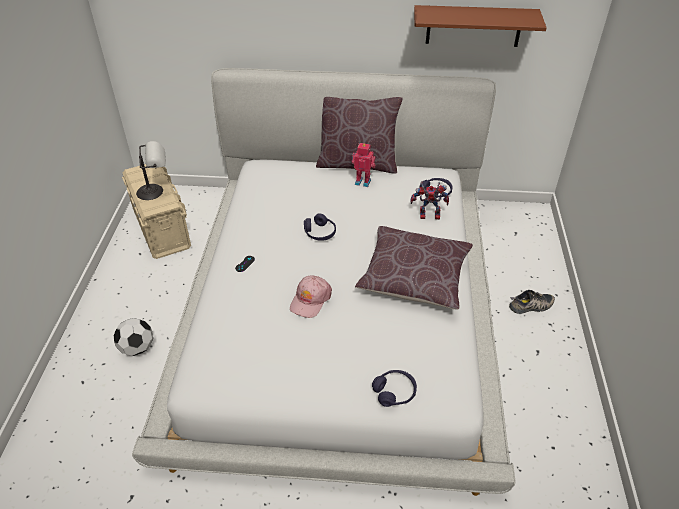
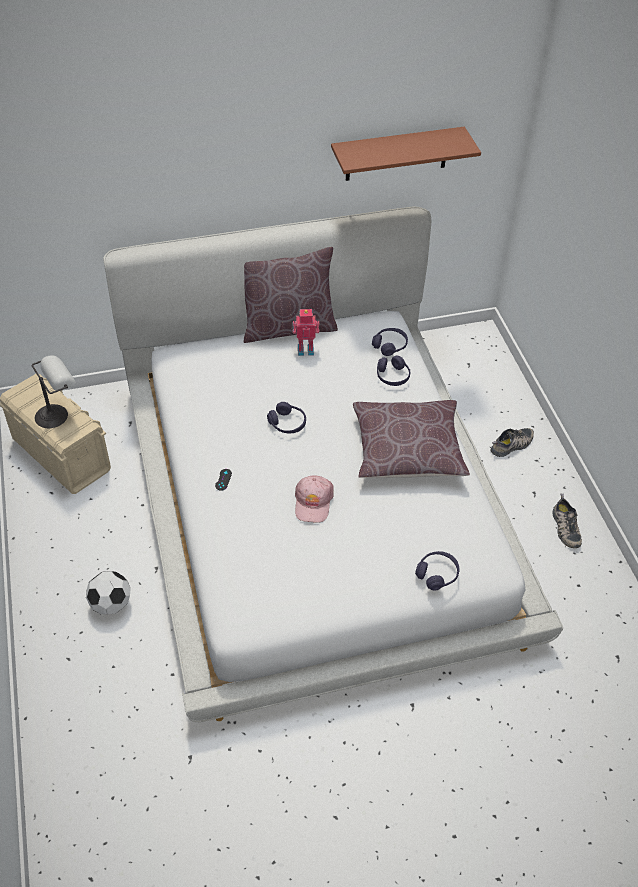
camera: 20 degrees left, 5 degrees up
toy robot [410,181,449,220] -> purple headphones [377,355,410,386]
none -> shoe [553,494,582,548]

